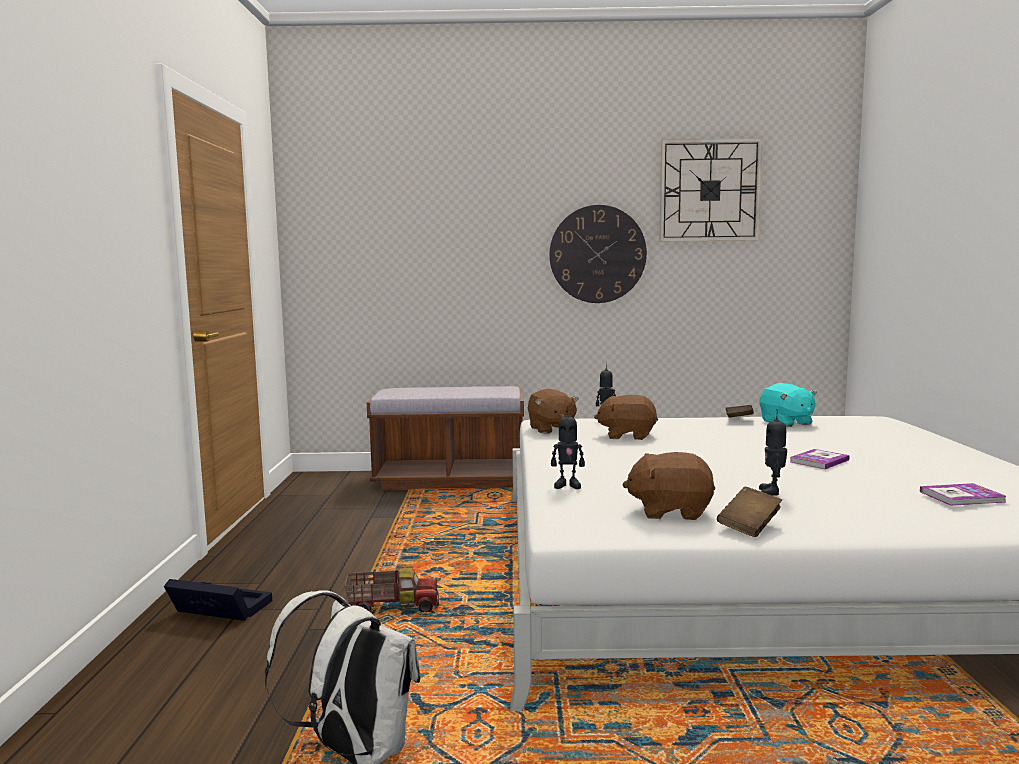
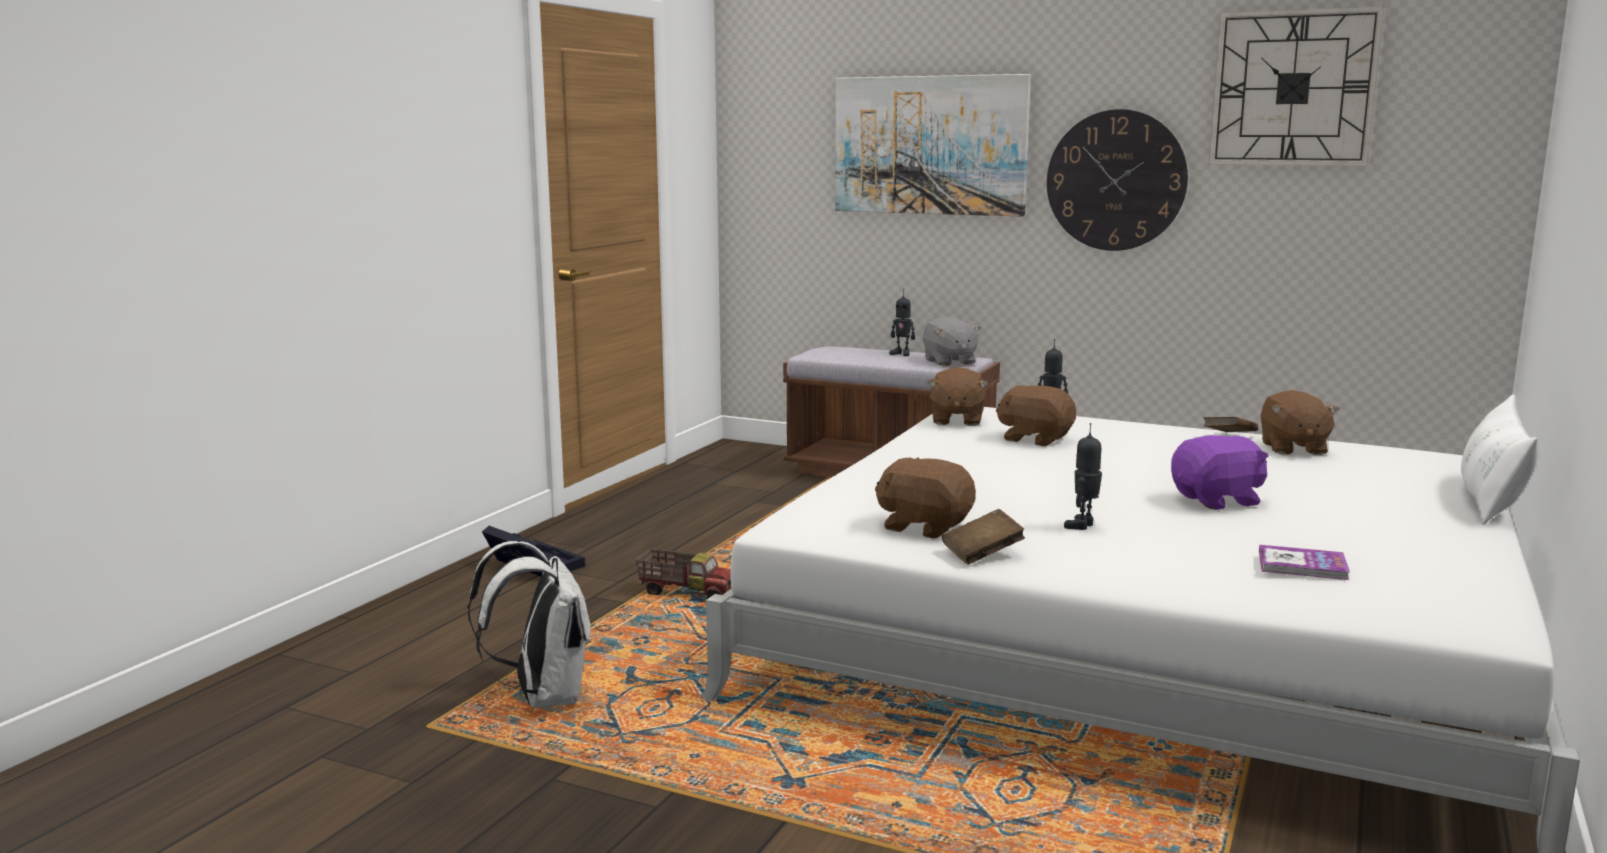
camera: 25 degrees right, 5 degrees up
toy robot [551,406,585,489] -> toy robot moved to [889,289,915,356]
turquoise plush toy [760,383,817,427] -> brown plush toy [1261,390,1340,455]
book [790,449,850,469] -> purple plush toy [1171,435,1269,510]
none -> picture [835,74,1031,216]
none -> grey plush toy [923,317,982,366]
none -> white pillow [1461,394,1537,525]

